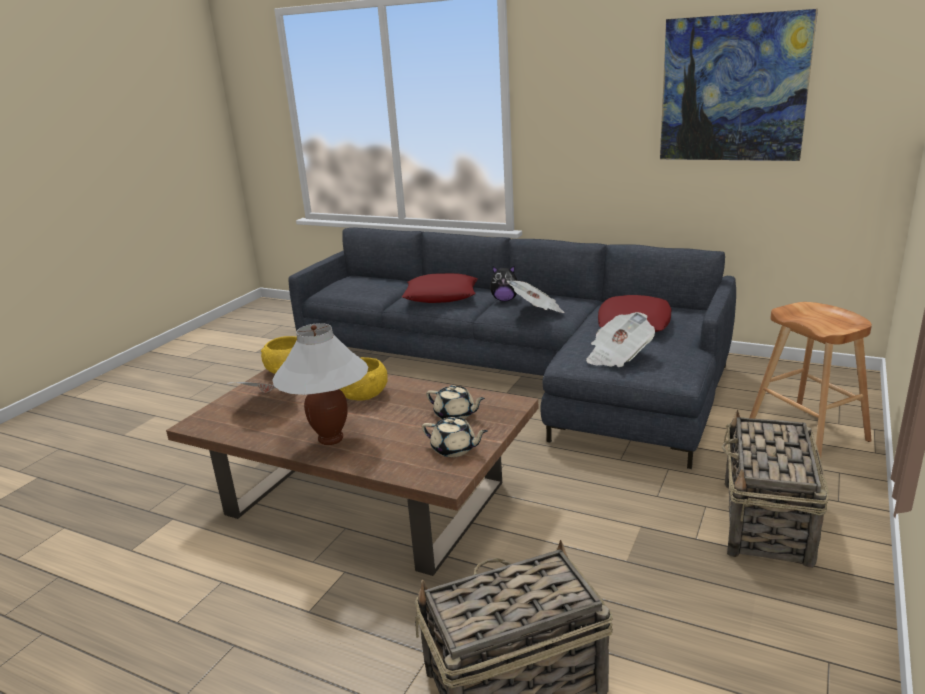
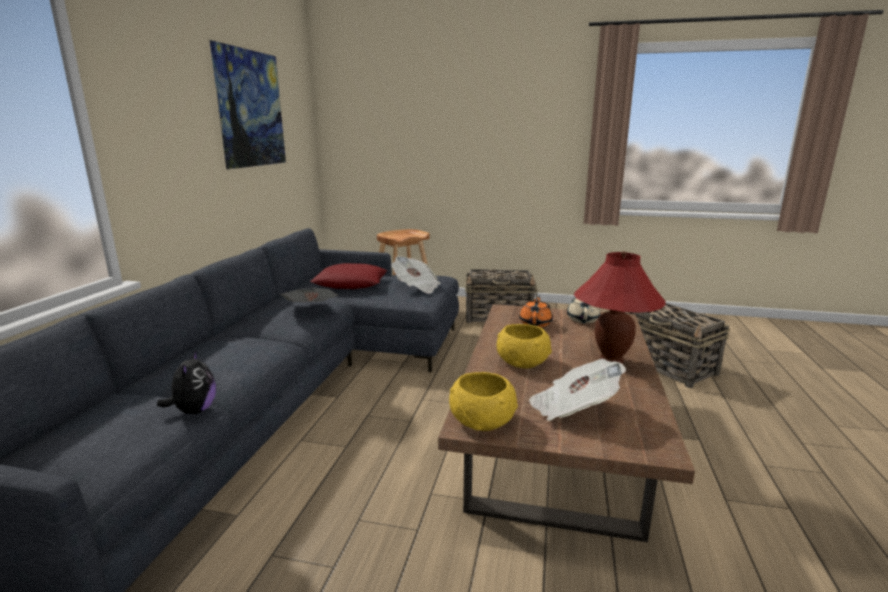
camera: 105 degrees left, 5 degrees down
white table lamp [272,323,369,445] -> red table lamp [574,251,665,363]
red pillow [402,273,478,303] -> none
beige teapot [426,385,485,419] -> orange teapot [519,296,553,328]
plush toy [490,266,518,301] -> plush toy moved to [157,349,216,414]

